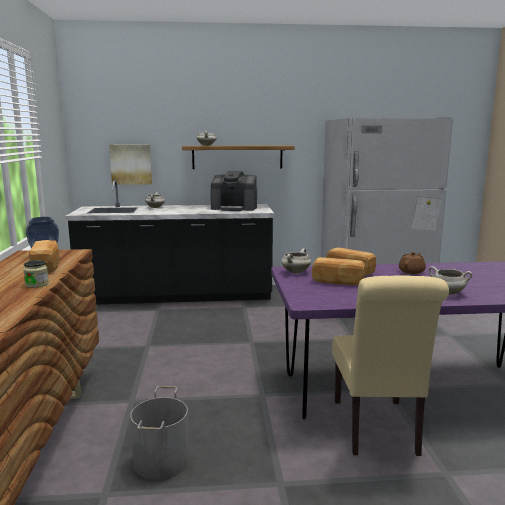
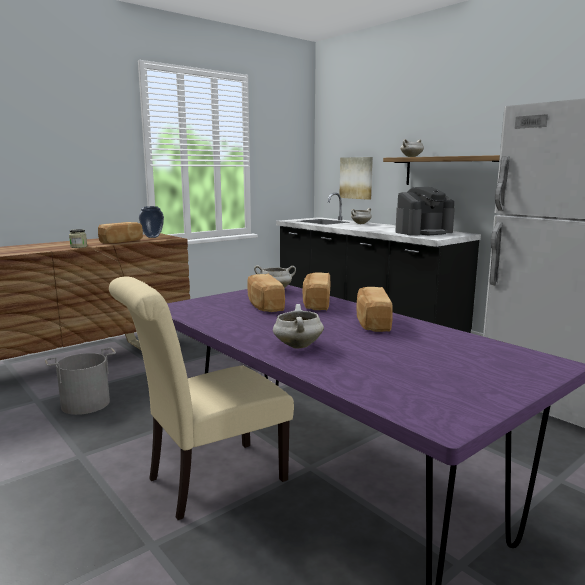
camera: 55 degrees right, 0 degrees up
coffee machine [210,171,257,211] -> coffee machine turned 90 degrees counterclockwise [395,187,455,236]
brown teapot [399,252,426,274] -> bread [356,287,393,332]

